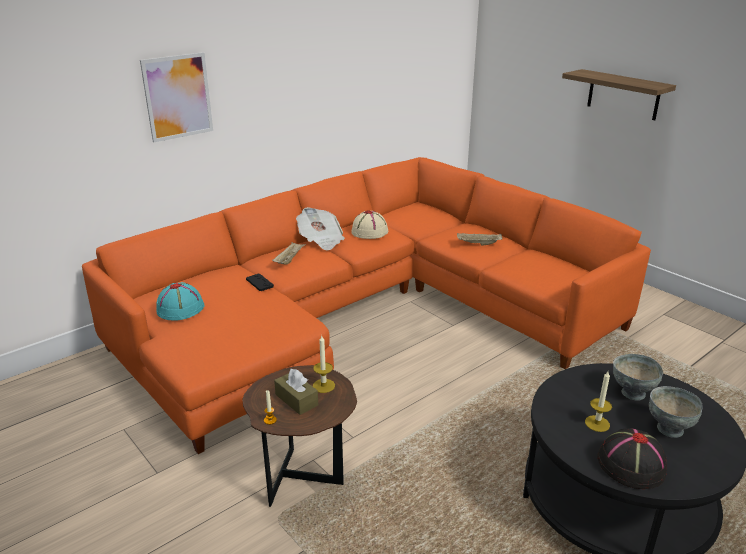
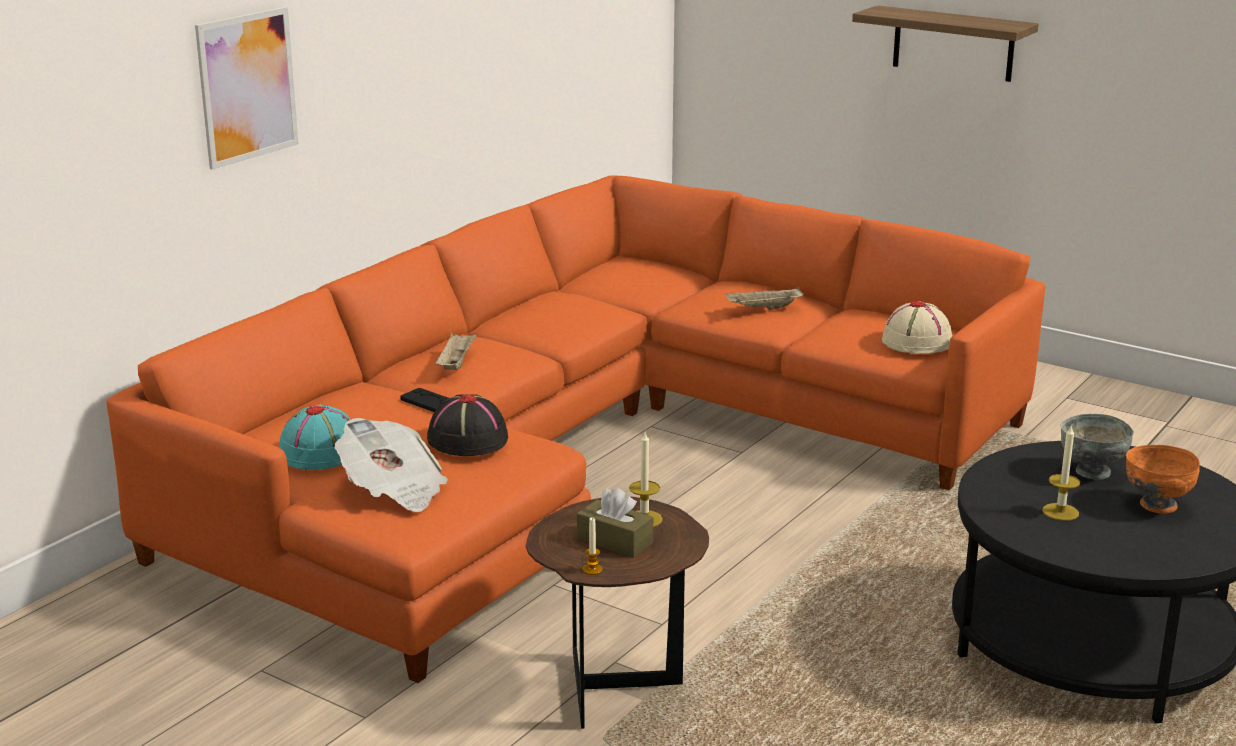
camera: 15 degrees left, 5 degrees down
newspaper [296,207,345,251] -> newspaper moved to [335,418,448,512]
beige hat [351,210,388,239] -> beige hat moved to [882,301,952,354]
black hat [597,429,667,489] -> black hat moved to [427,394,508,456]
grey bowl [649,386,703,438] -> orange bowl [1126,445,1200,514]

